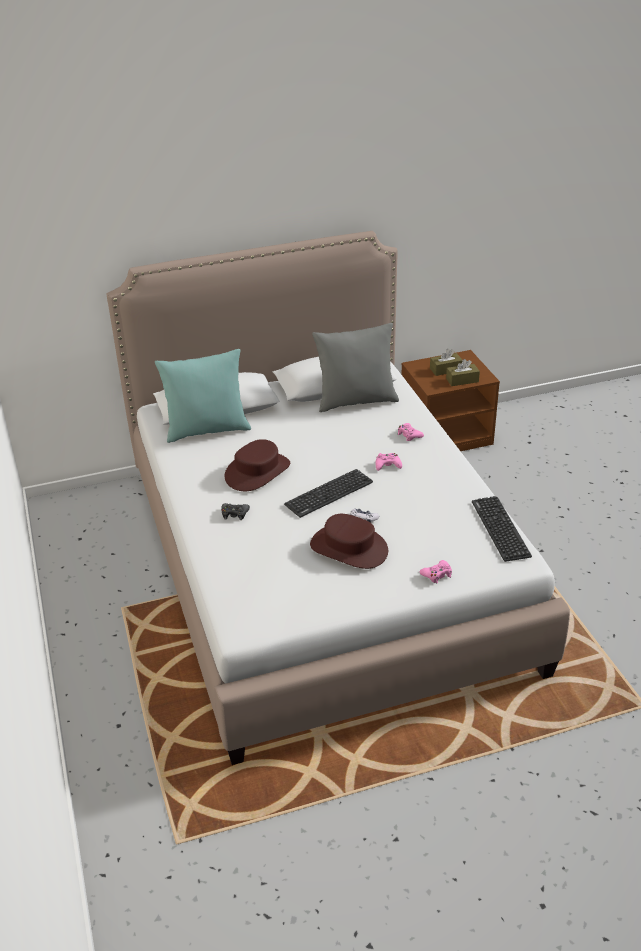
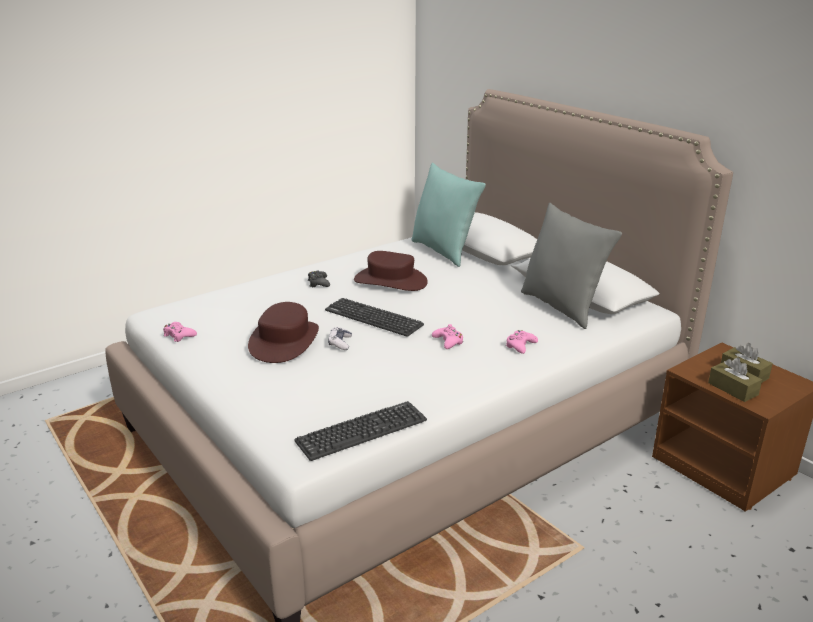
camera: 70 degrees right, 10 degrees down
pink game controller [420,560,452,584] -> pink game controller moved to [163,322,197,342]

